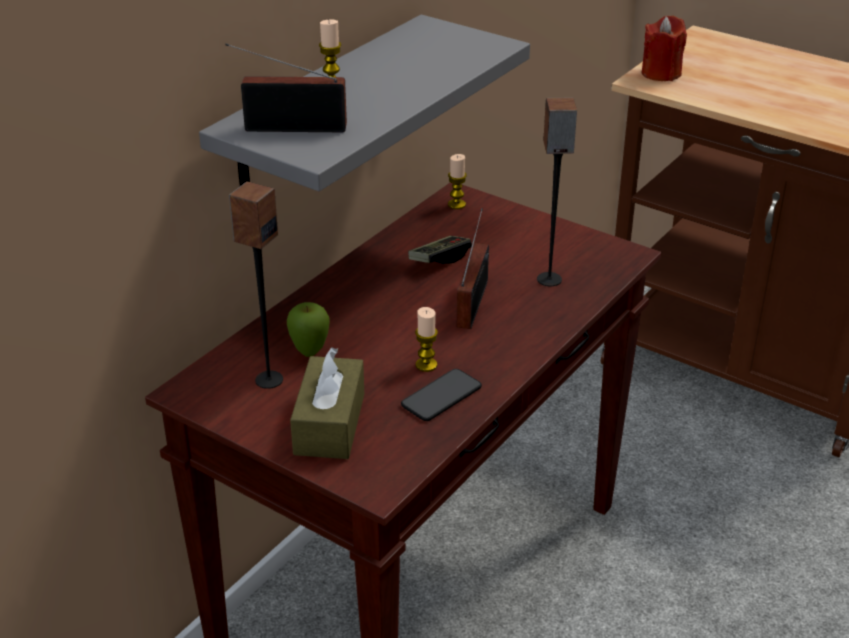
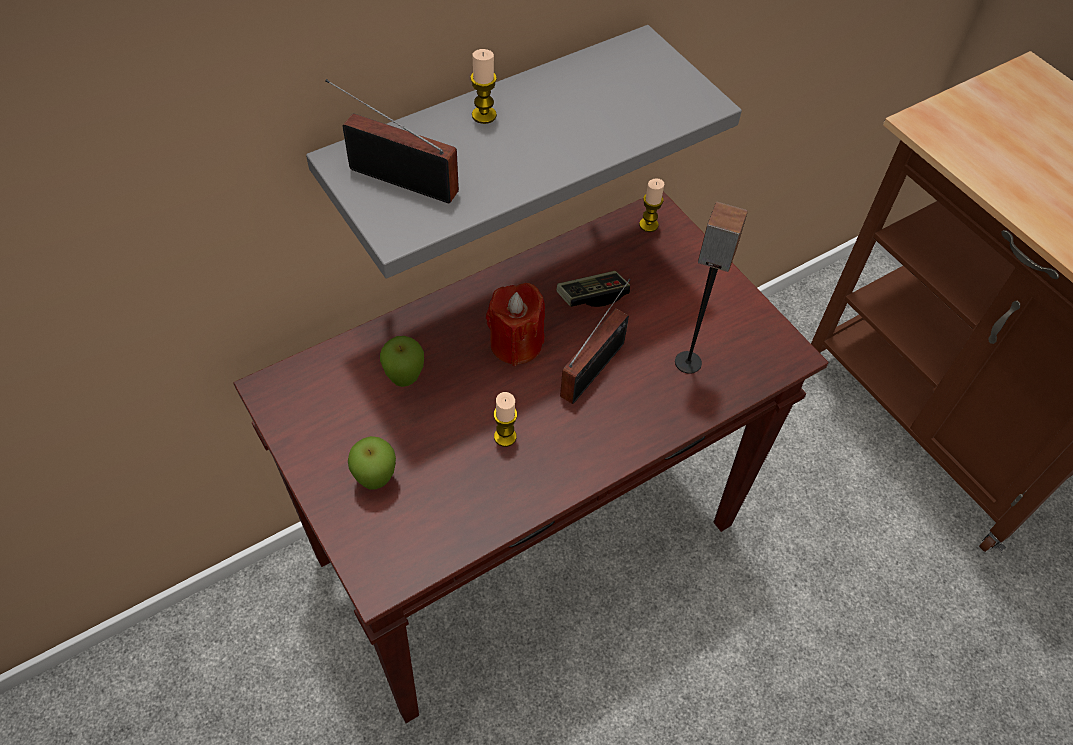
camera: 20 degrees right, 20 degrees up
speaker [229,181,283,389] -> none
brown tissue box [290,347,364,459] -> apple [348,436,396,490]
phone [401,369,482,421] -> none
red candle [642,16,687,81] -> red candle moved to [486,283,545,366]

